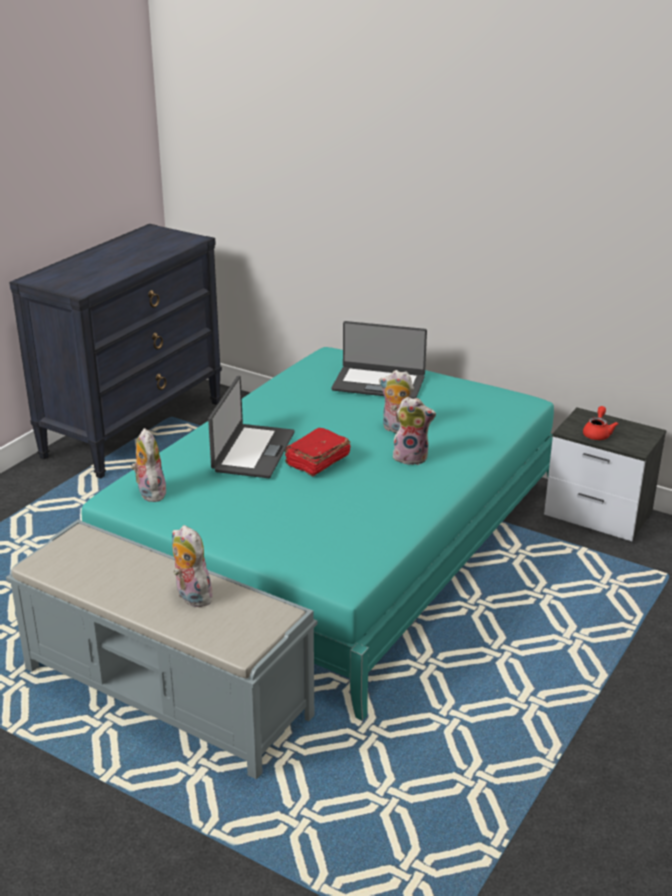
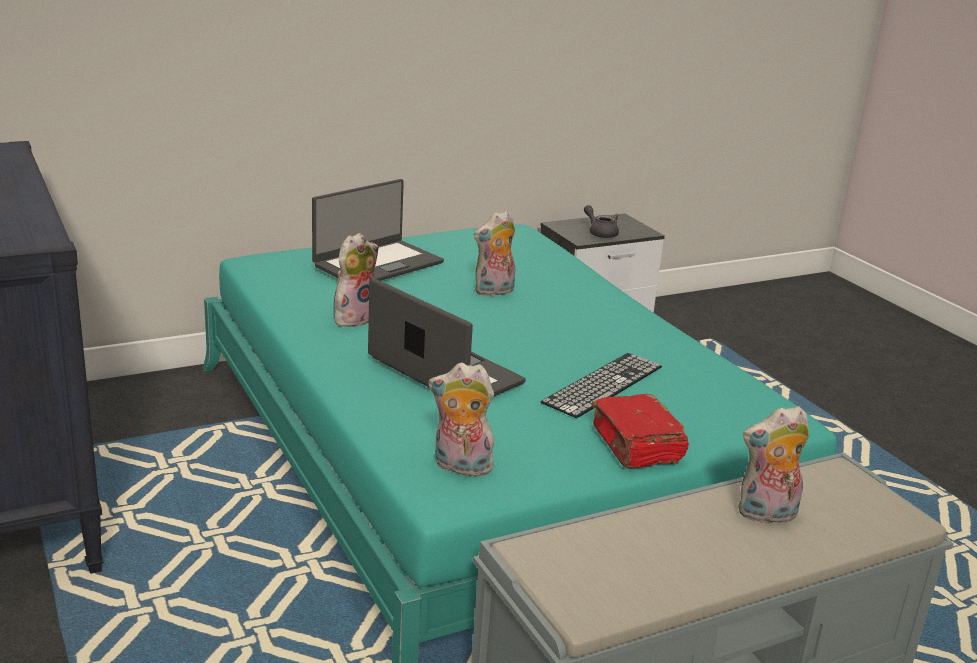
camera: 60 degrees left, 5 degrees down
red book [285,428,351,476] -> red book moved to [592,394,689,469]
plush toy [393,397,436,465] -> plush toy moved to [333,233,379,327]
red teapot [583,406,618,440] -> grey teapot [584,205,619,238]
none -> keyboard [540,353,662,418]

